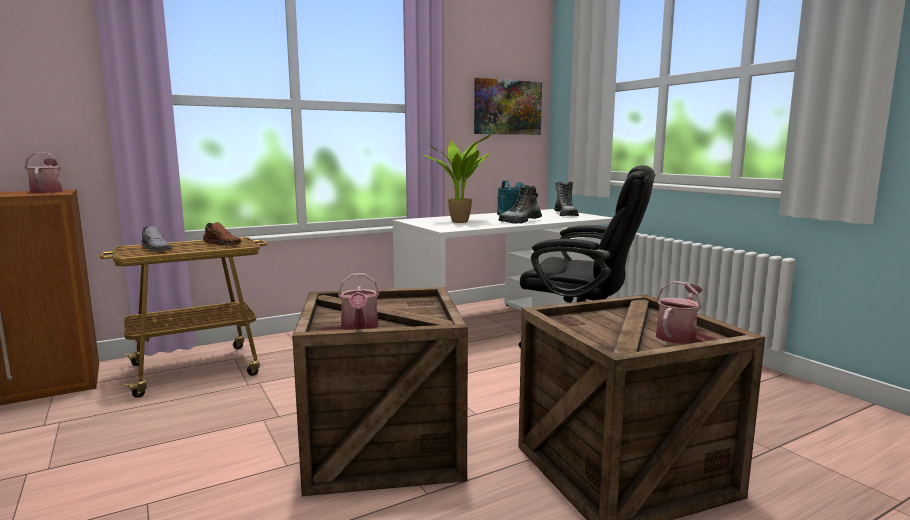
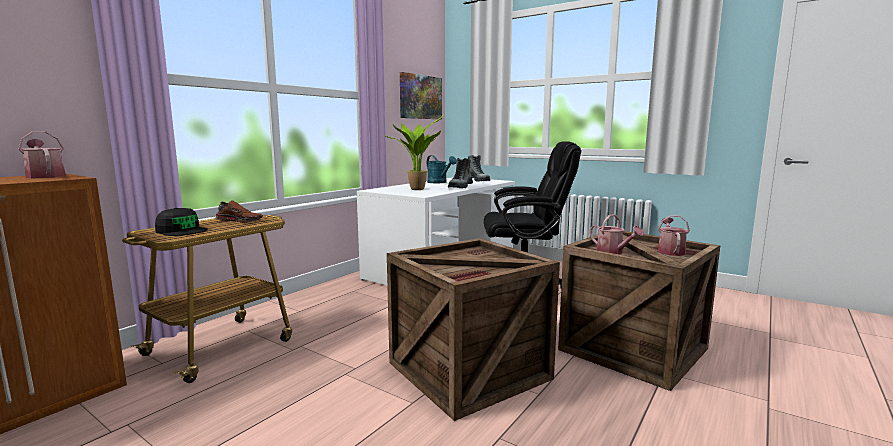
camera: 25 degrees left, 0 degrees up
grey shoe [141,226,172,252] -> black cap [155,208,208,236]
watering can [338,273,380,330] -> watering can moved to [590,214,644,254]

